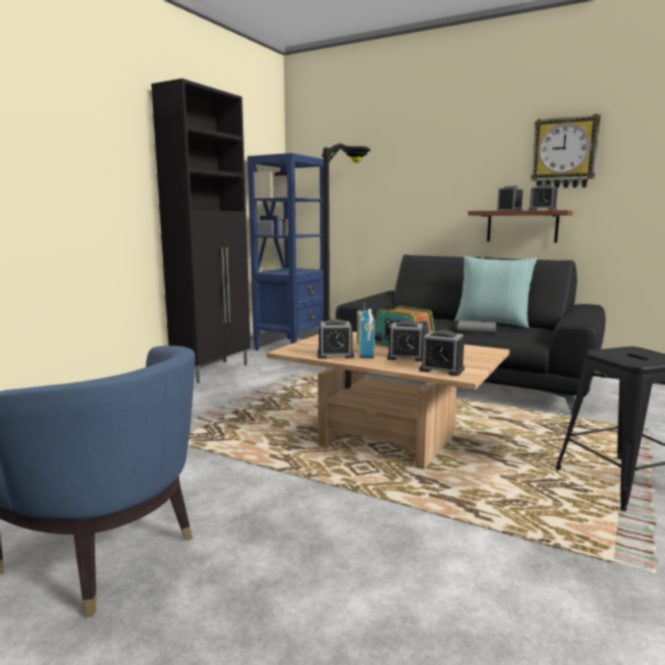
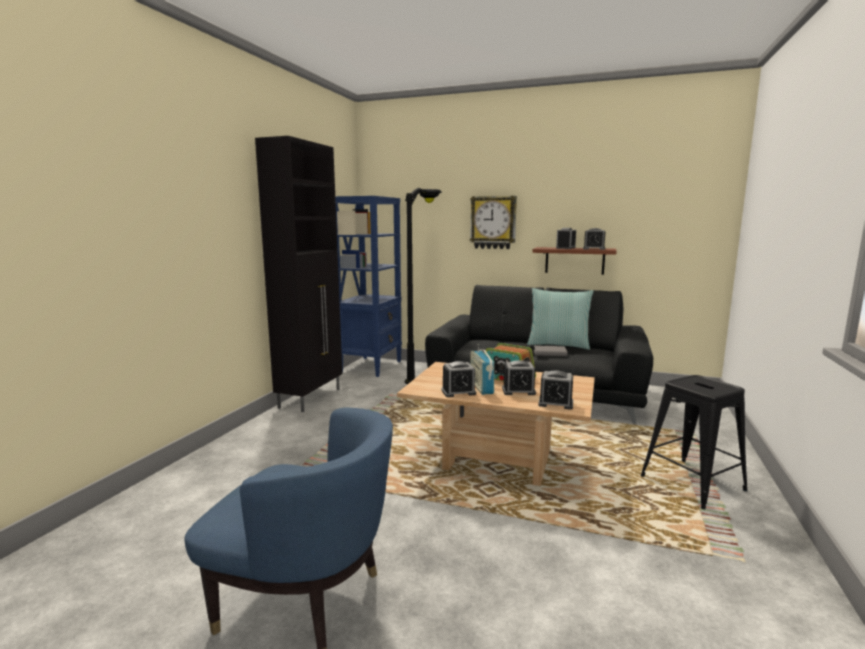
camera: 10 degrees left, 0 degrees up
wall clock [531,114,601,188] -> wall clock moved to [470,196,517,249]

